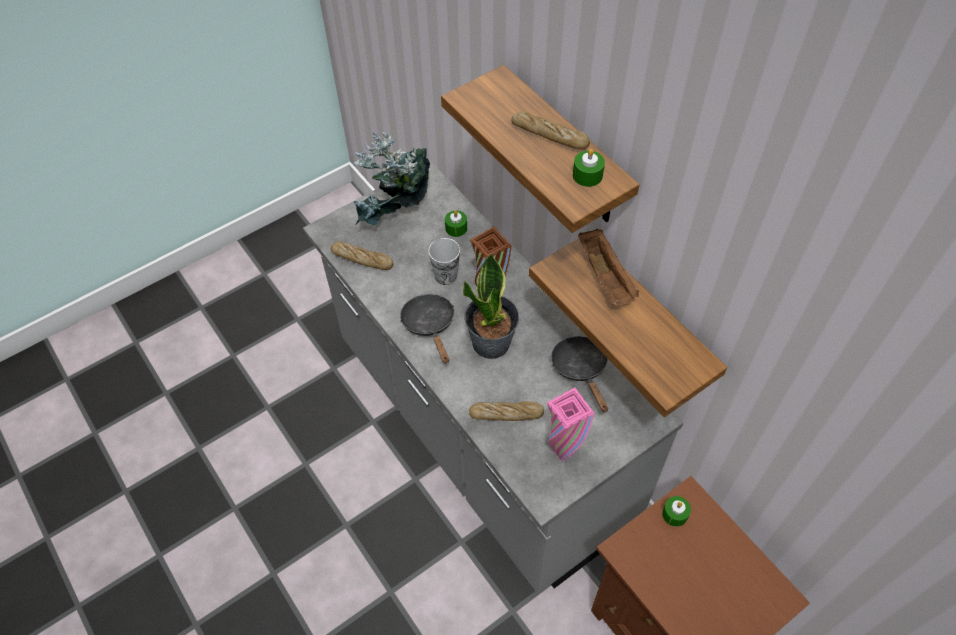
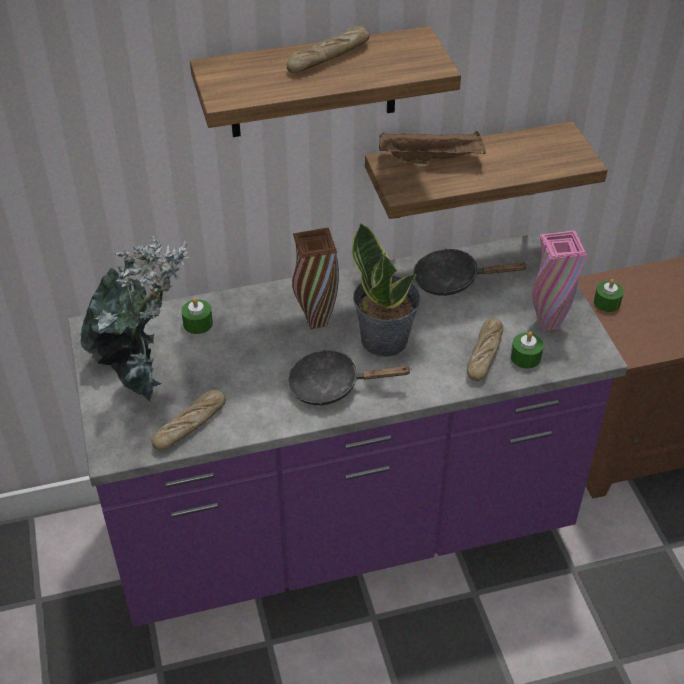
camera: 70 degrees left, 10 degrees down
grey counter [303,161,683,594] -> purple counter [68,232,628,627]
cup [428,238,460,285] -> none
green candle [573,149,605,187] -> green candle moved to [511,331,544,369]

